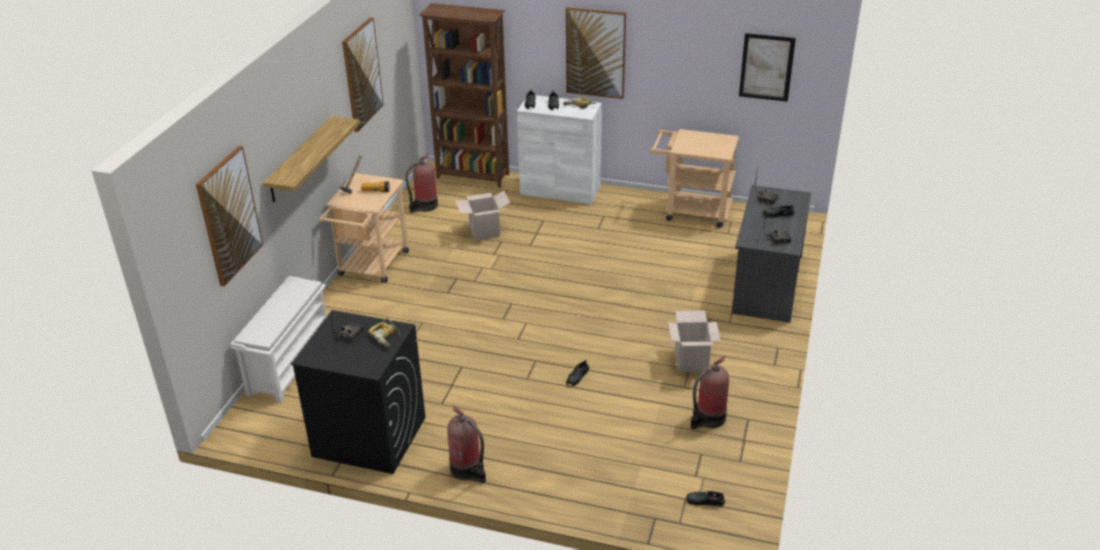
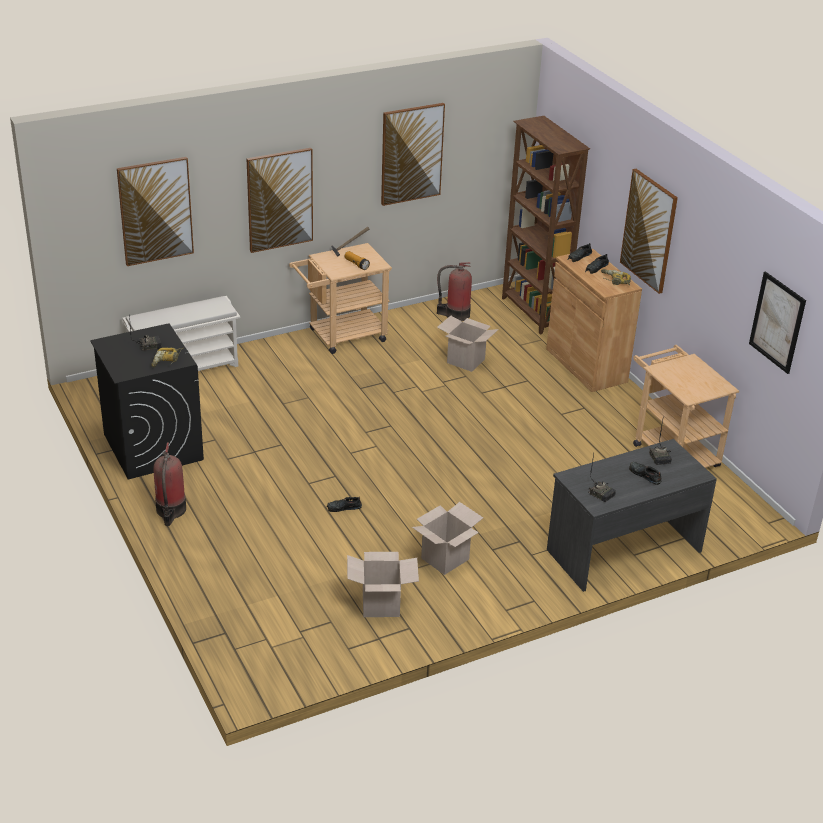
camera: 45 degrees right, 0 degrees up
shelf [263,116,360,202] -> picture [247,148,313,253]
white cabinet [517,95,602,204] -> brown cabinet [546,249,642,392]
black shoe [687,491,725,506] -> none
fire extinguisher [691,356,729,429] -> cardboard box [347,552,419,617]

